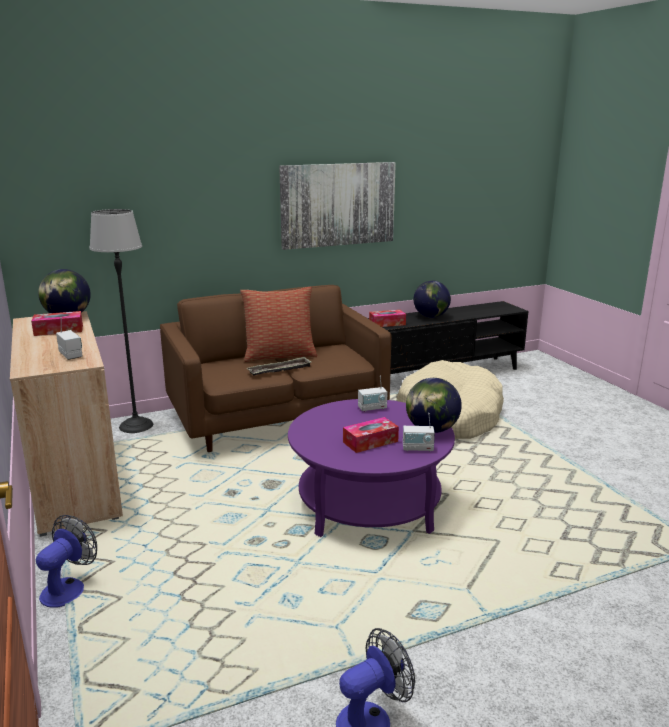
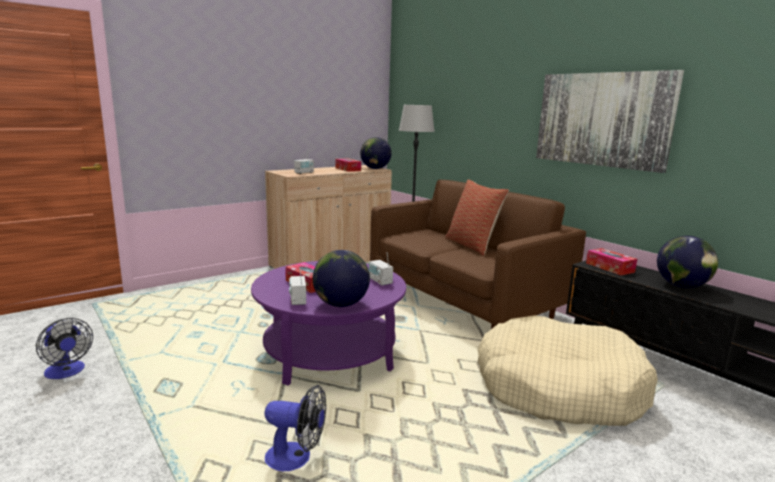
camera: 75 degrees right, 5 degrees down
fan [36,515,97,608] -> fan moved to [264,385,326,471]
tray [247,357,311,376] -> none

